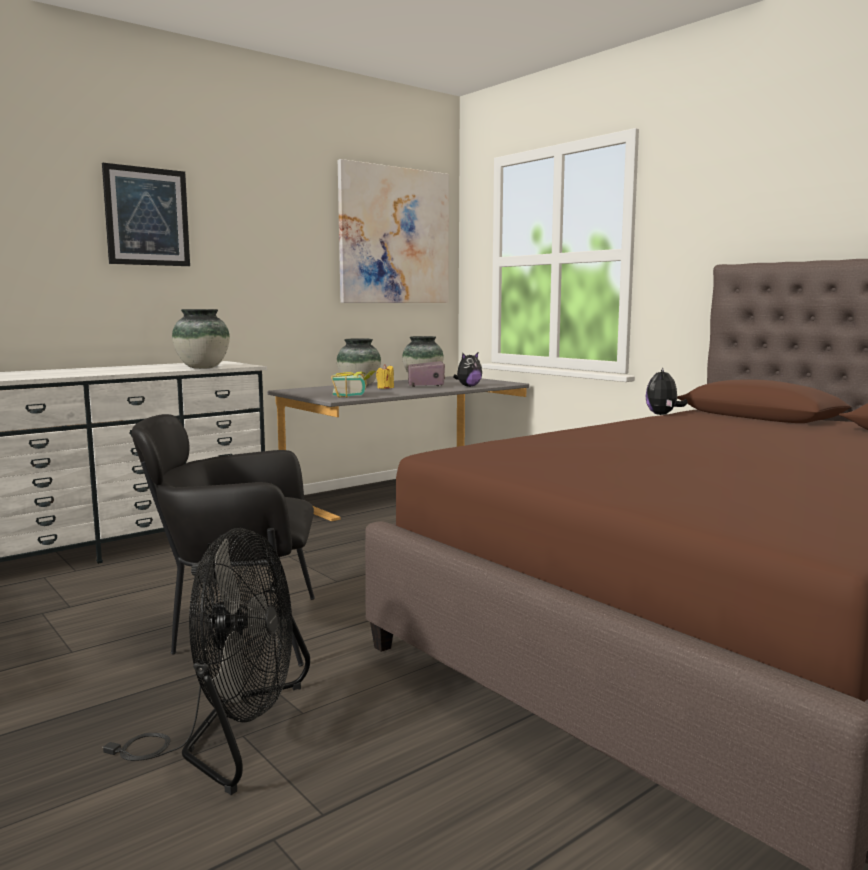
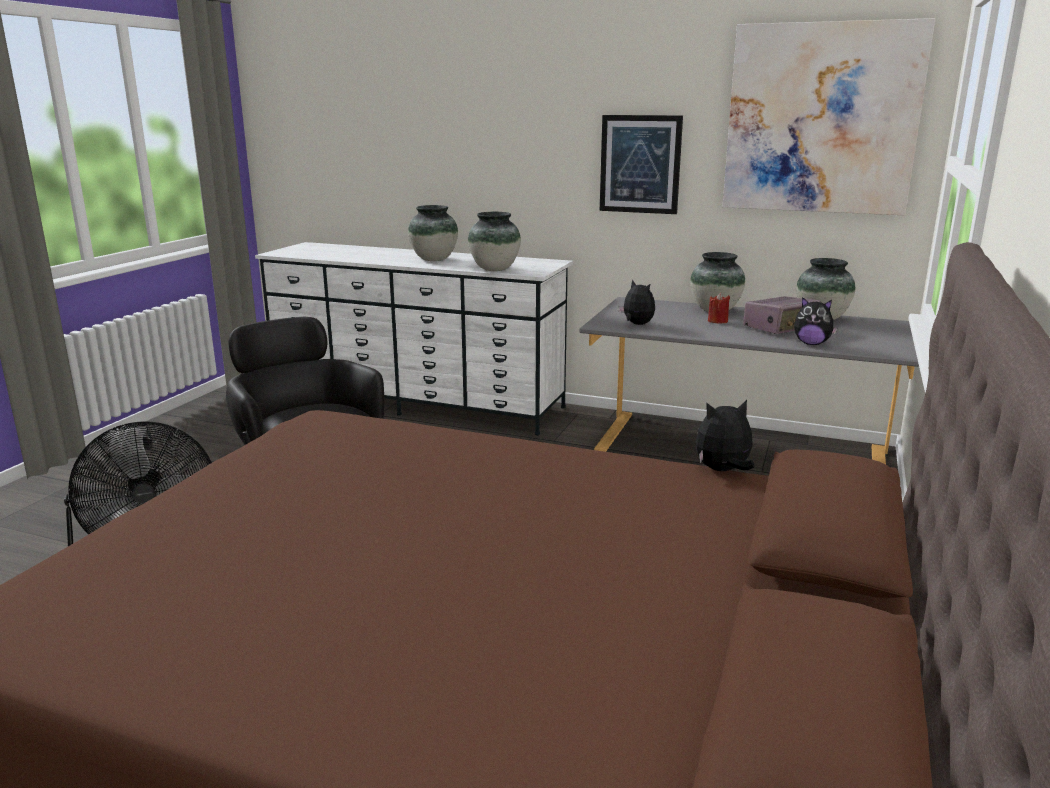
camera: 60 degrees right, 10 degrees up
picture [102,163,190,266] -> picture moved to [600,115,683,214]
book [331,370,376,398] -> plush toy [618,279,655,325]
yellow candle [376,364,394,389] -> red candle [708,293,730,323]
none -> vase [408,205,458,261]

